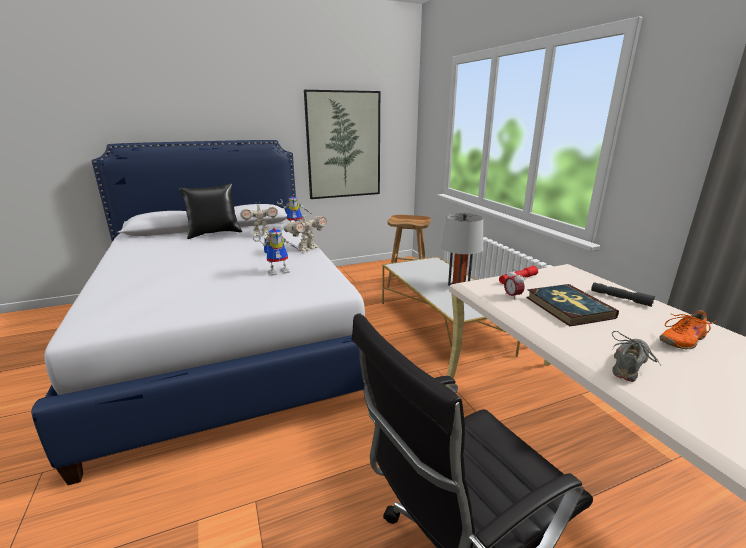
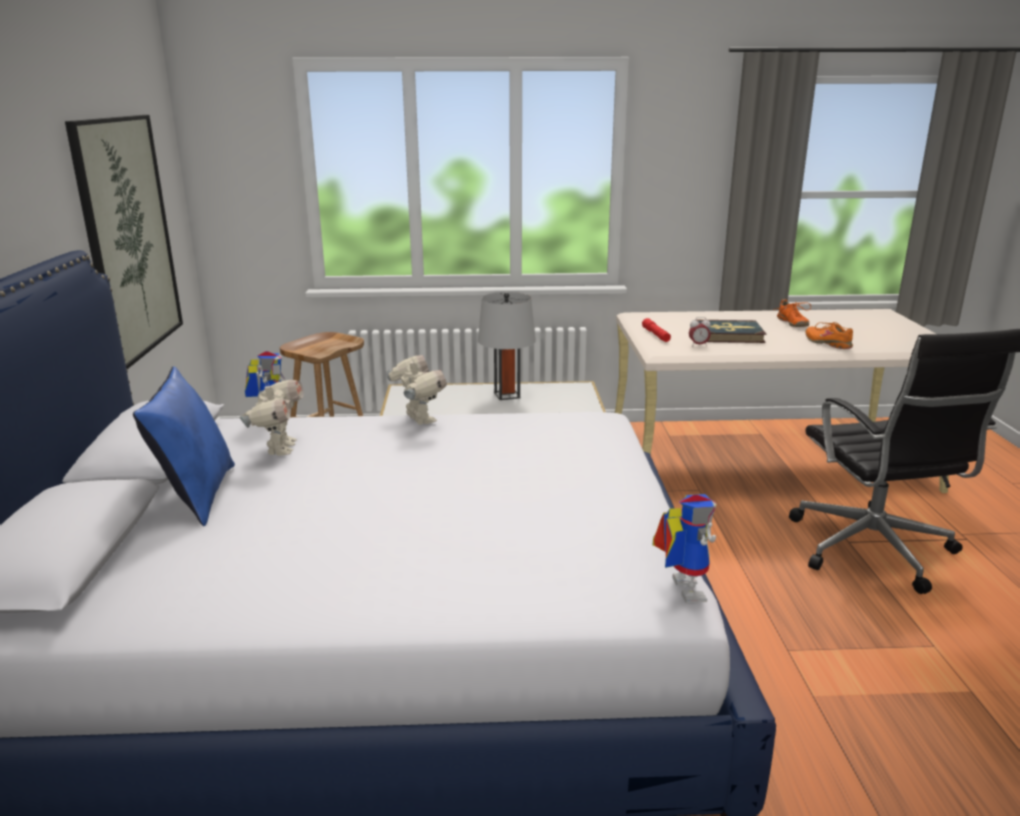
camera: 70 degrees left, 0 degrees up
black pillow [179,183,242,239] -> blue pillow [133,366,235,526]
toy robot [253,228,301,276] -> toy robot moved to [652,494,717,603]
grey flashlight [591,282,655,307] -> none
grey shoe [612,331,661,382] -> orange shoe [805,322,853,349]

